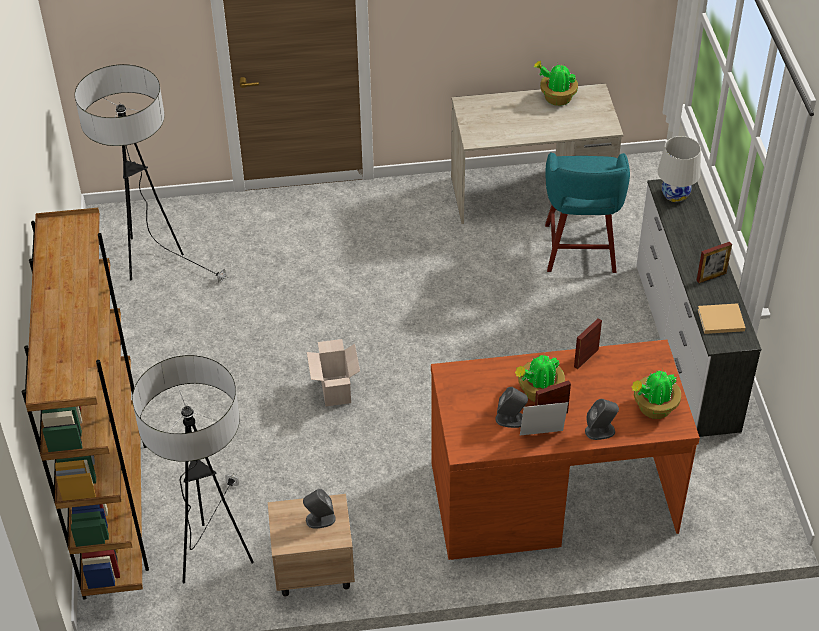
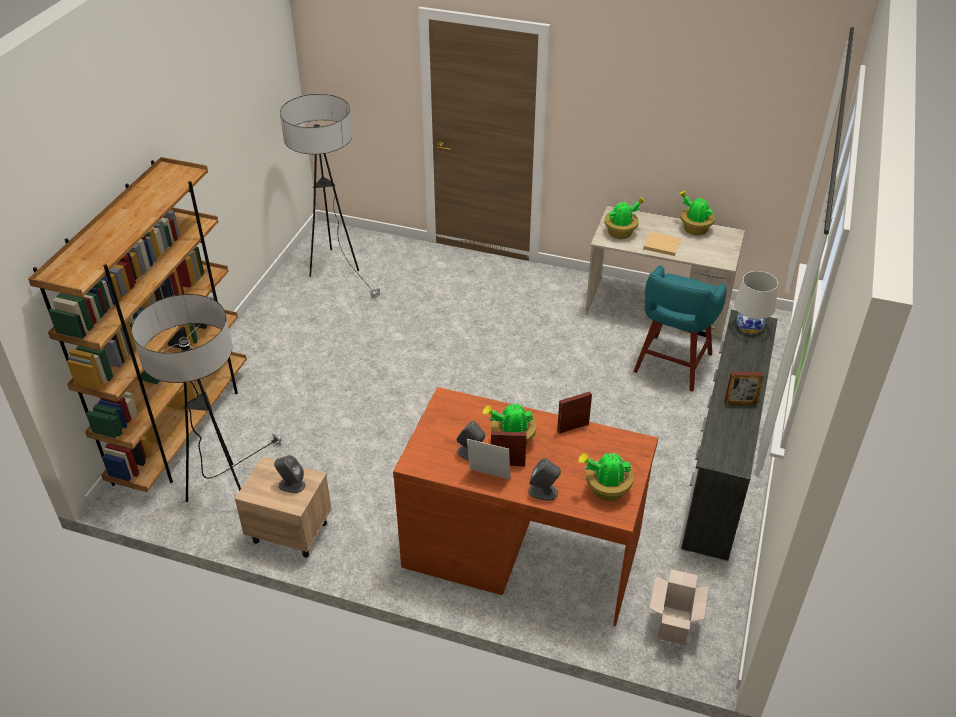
camera: 25 degrees right, 5 degrees down
cardboard box [307,339,360,407] -> cardboard box moved to [649,569,709,645]
beige book [698,303,745,334] -> beige book moved to [643,232,681,256]
none -> potted plant [604,196,645,239]

